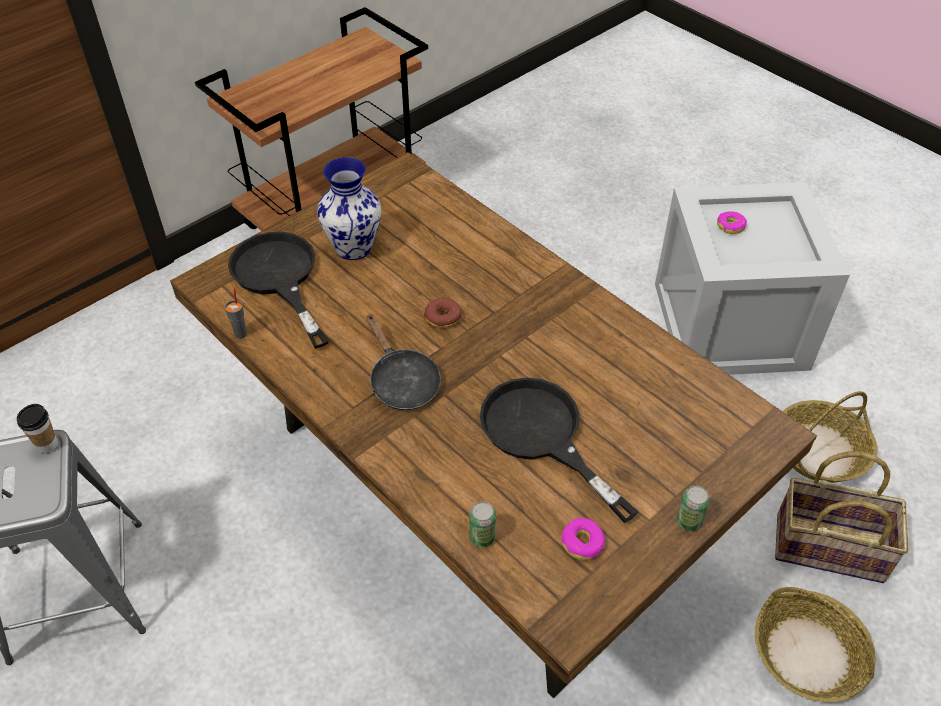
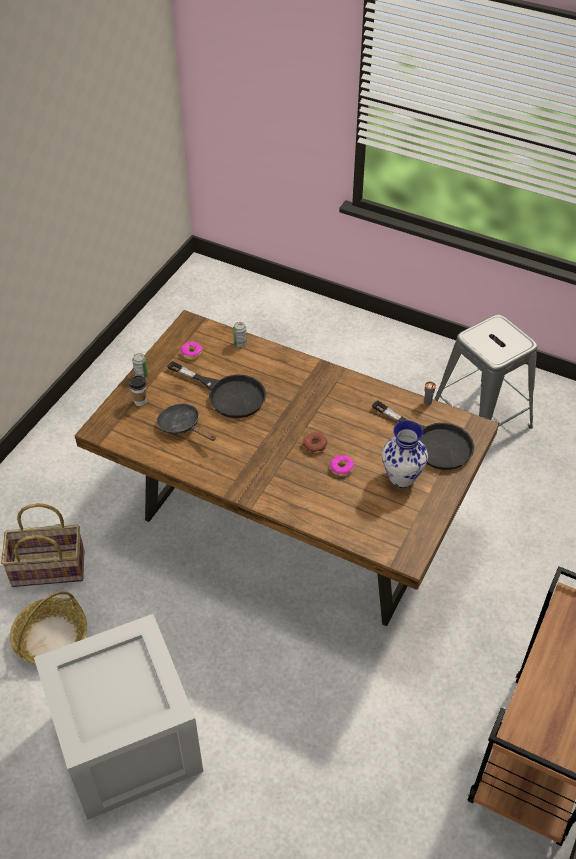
camera: 160 degrees right, 0 degrees up
cup [17,404,58,453] -> cup moved to [129,375,147,406]
black frying pan [367,313,441,410] -> black frying pan moved to [157,404,216,441]
donut [717,211,747,234] -> donut moved to [330,455,354,476]
basket [755,587,876,702] -> none

